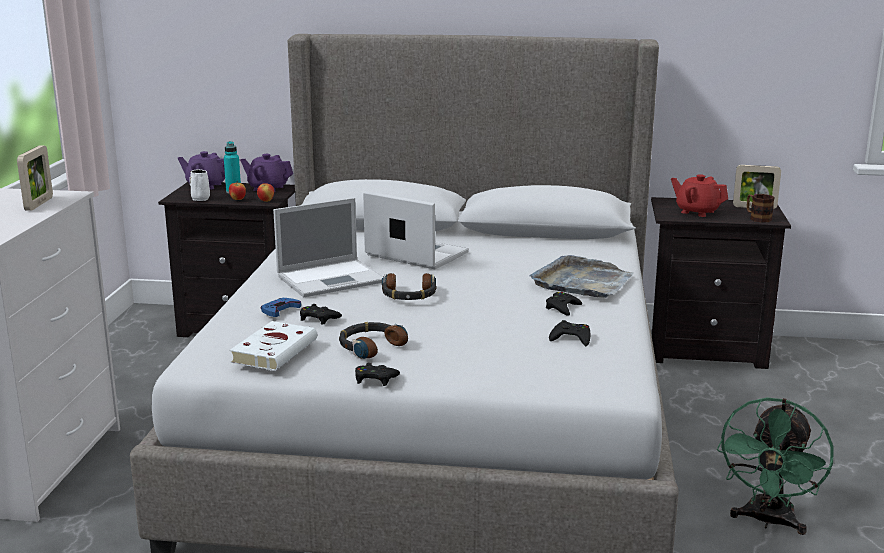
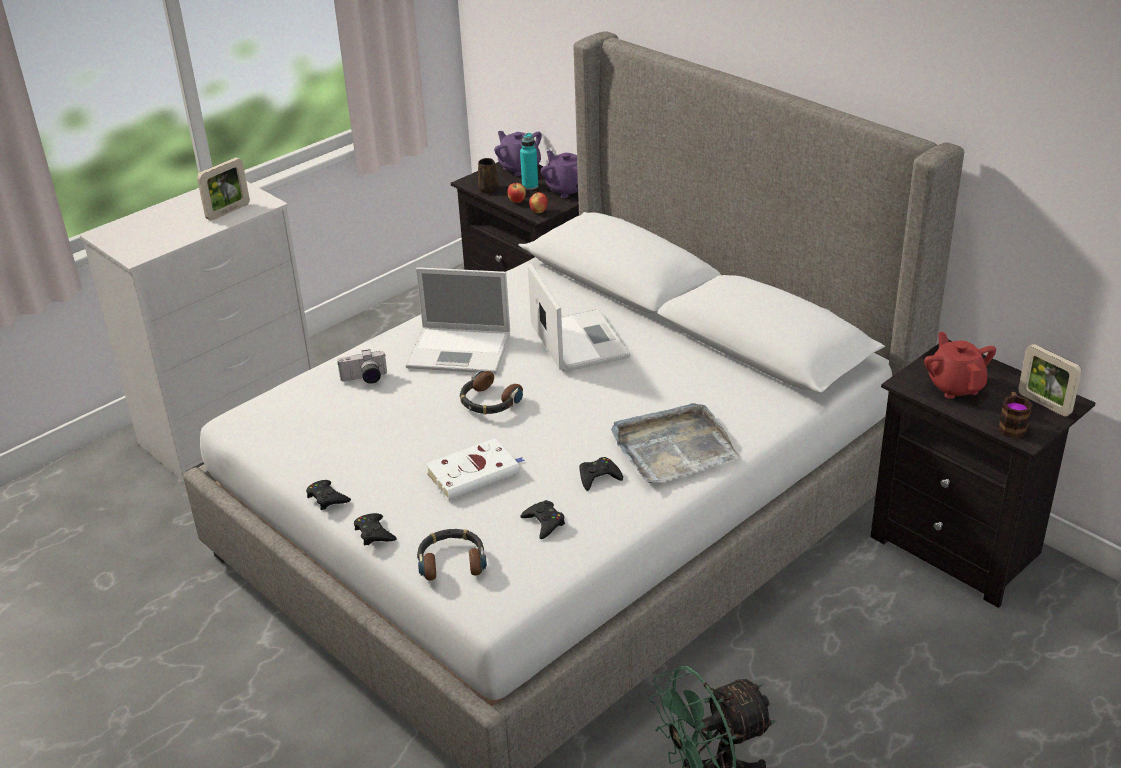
camera: 40 degrees right, 15 degrees up
white mug [189,169,210,201] -> brown mug [478,158,498,194]
white book [230,321,317,371] -> white book moved to [426,438,525,501]
blue game controller [261,298,301,317] -> camera [337,349,387,384]
black game controller [300,304,342,325] -> black game controller moved to [354,513,397,546]
headphones [339,322,408,359] -> headphones moved to [417,529,487,581]

